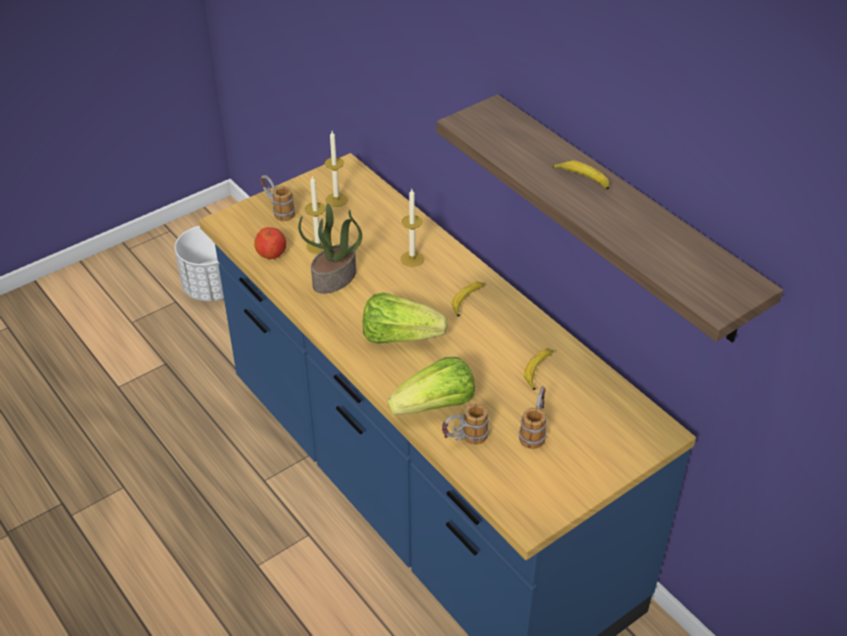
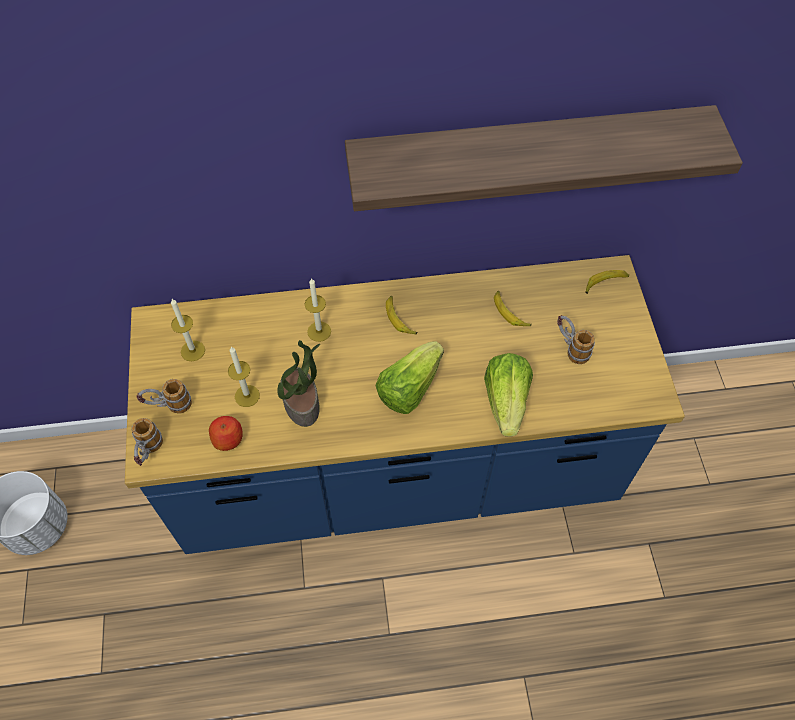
camera: 60 degrees left, 15 degrees up
mug [442,403,489,445] -> mug moved to [131,418,163,466]
banana [553,160,610,190] -> banana moved to [585,270,629,294]

